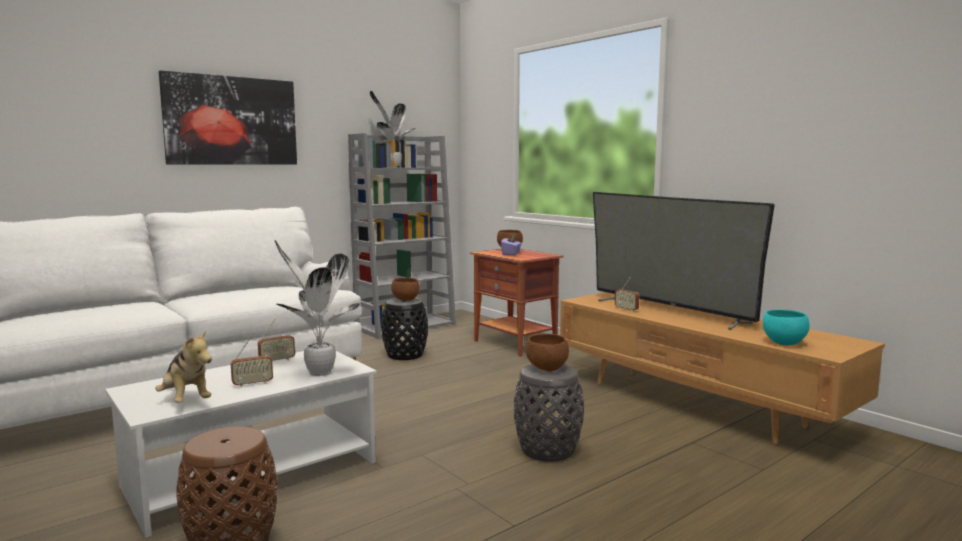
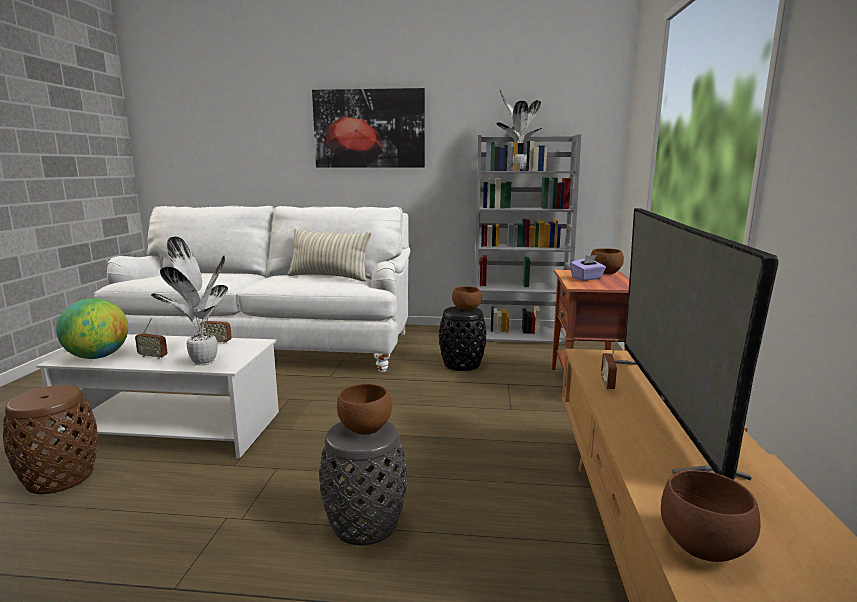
camera: 45 degrees right, 5 degrees up
plush toy [155,330,212,403] -> globe [56,298,128,359]
turquoise bowl [763,310,810,345] -> brown bowl [661,470,761,562]
none -> pillow [288,229,371,281]

